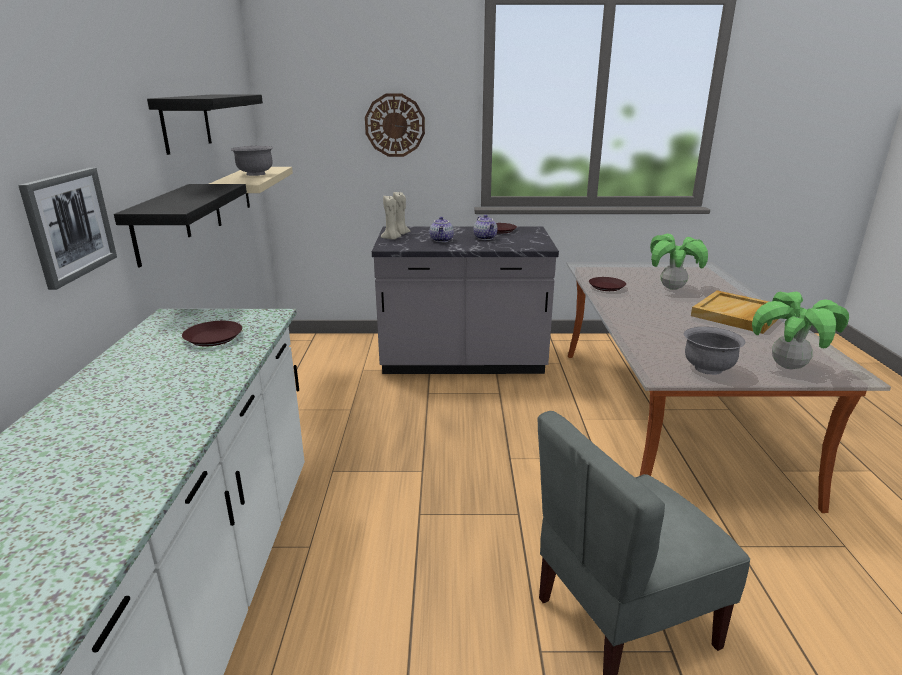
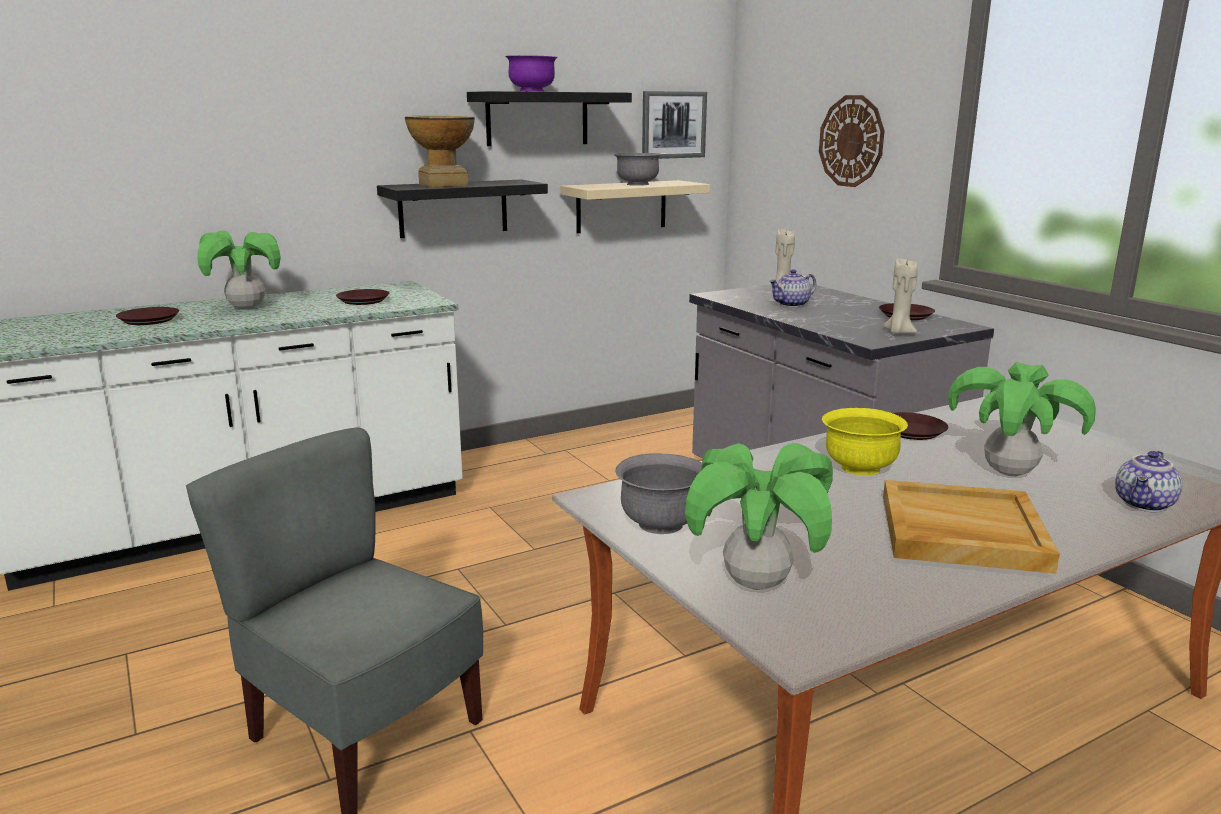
camera: 60 degrees right, 5 degrees down
picture [18,168,117,290] -> picture moved to [642,91,707,159]
beige candle [381,196,401,240] -> beige candle moved to [884,258,918,334]
teapot [473,215,497,240] -> teapot moved to [1115,451,1182,512]
none -> brown plate [116,307,179,325]
none -> potted plant [197,230,281,310]
none -> vase [405,116,475,188]
none -> purple bowl [505,55,558,92]
none -> yellow bowl [822,408,908,476]

